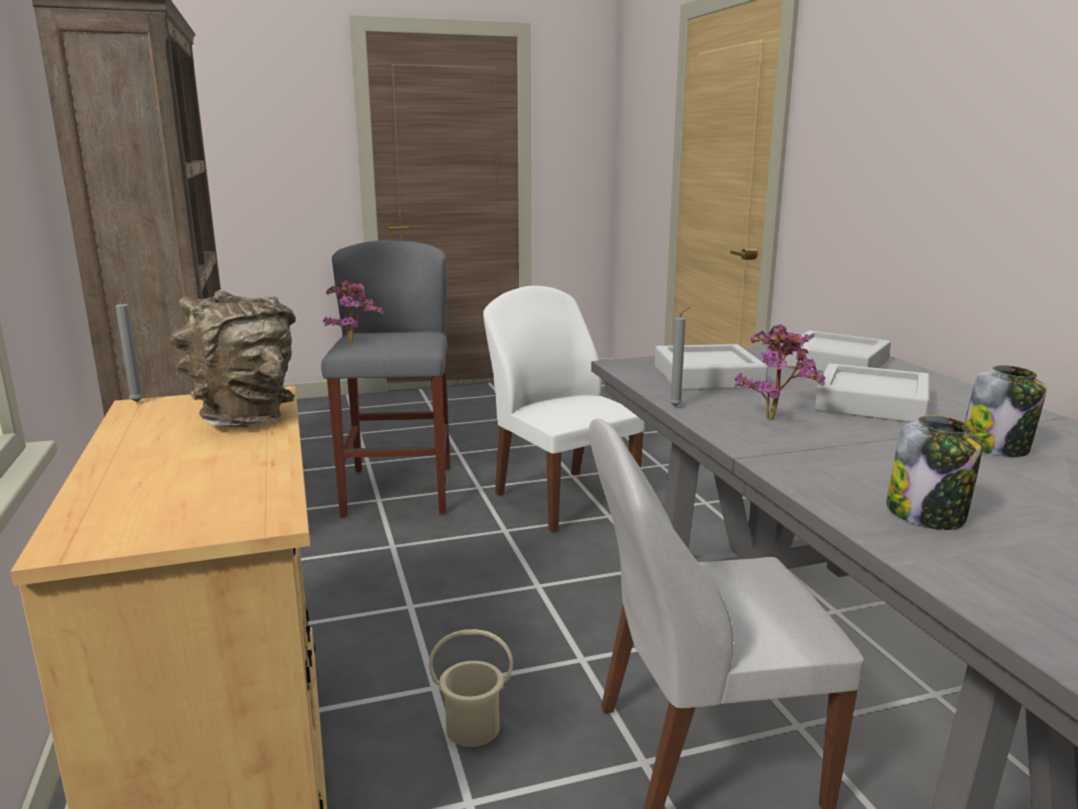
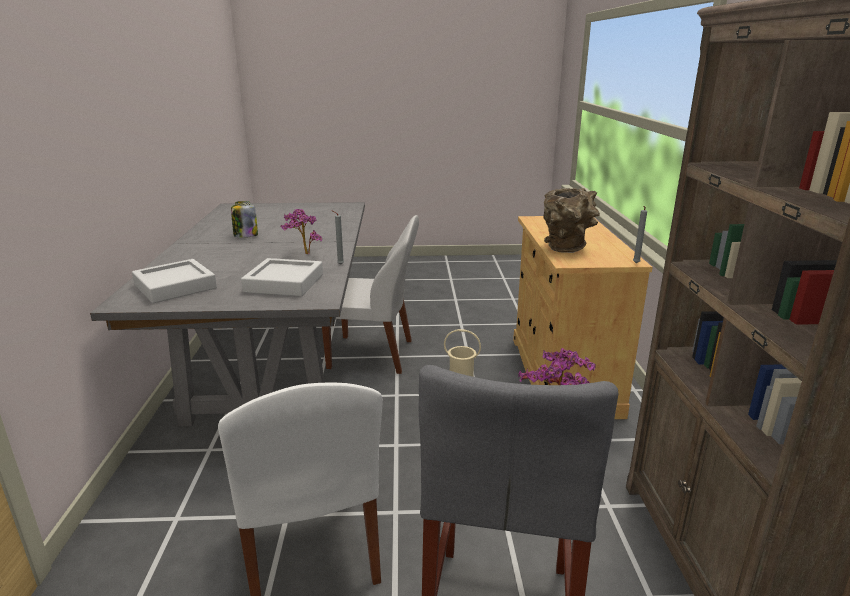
camera: 165 degrees left, 5 degrees up
grey tray [815,363,930,422] -> none
jar [886,415,983,530] -> none

